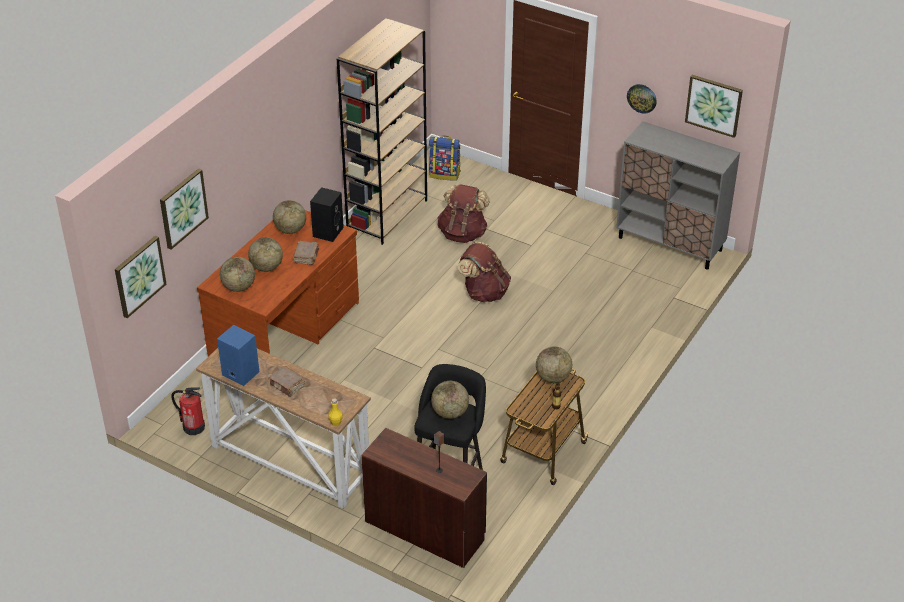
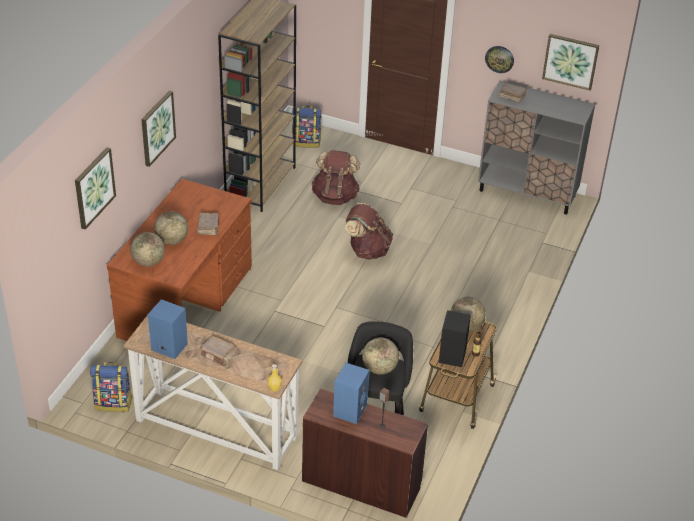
camera: 10 degrees left, 0 degrees up
picture [115,236,166,318] -> picture moved to [141,91,176,167]
fire extinguisher [171,387,205,435] -> backpack [90,362,132,412]
globe [273,200,306,234] -> none
black speaker [310,187,344,242] -> black speaker moved to [439,310,471,367]
none -> blue speaker [333,363,369,424]
none -> brown book [499,83,527,103]

